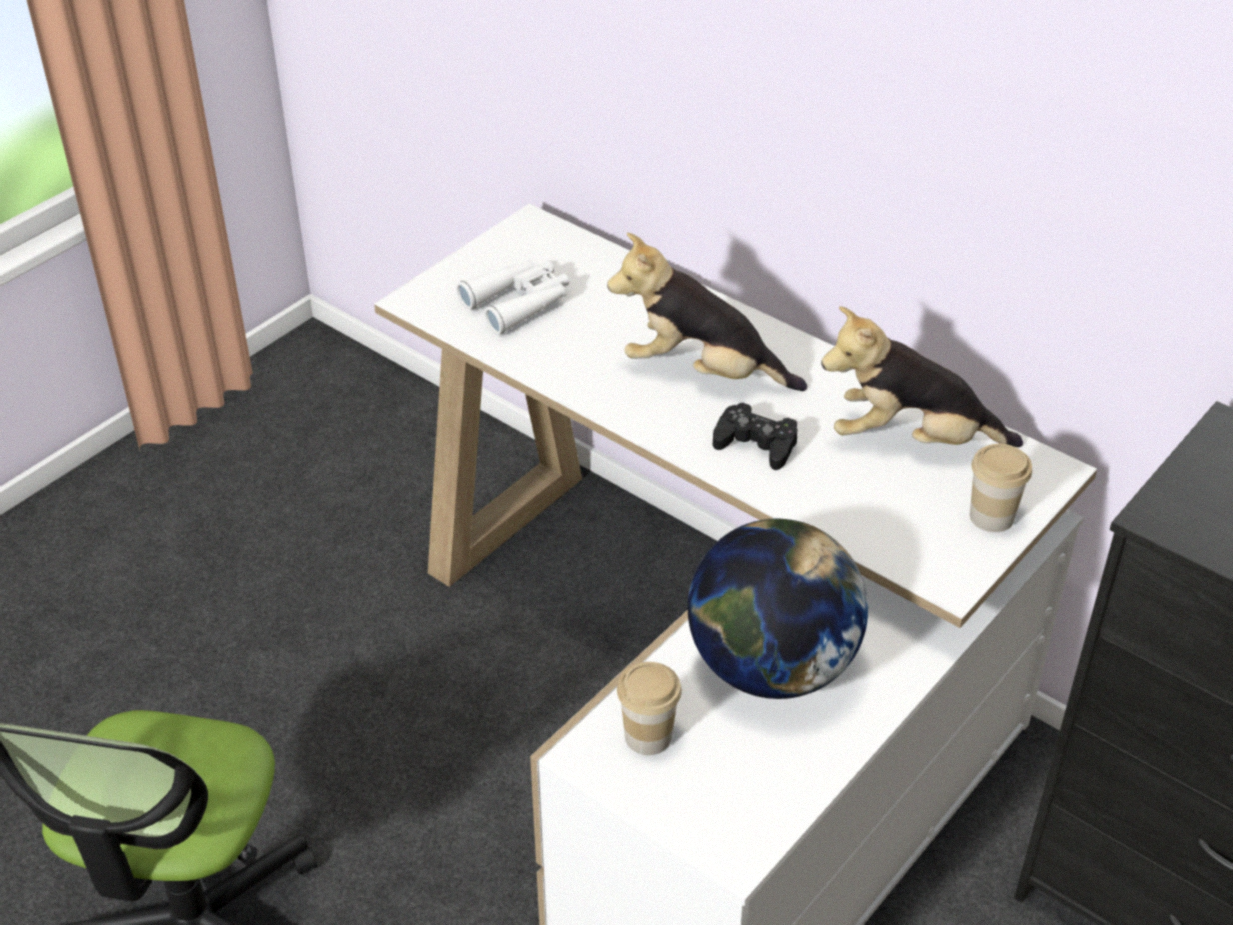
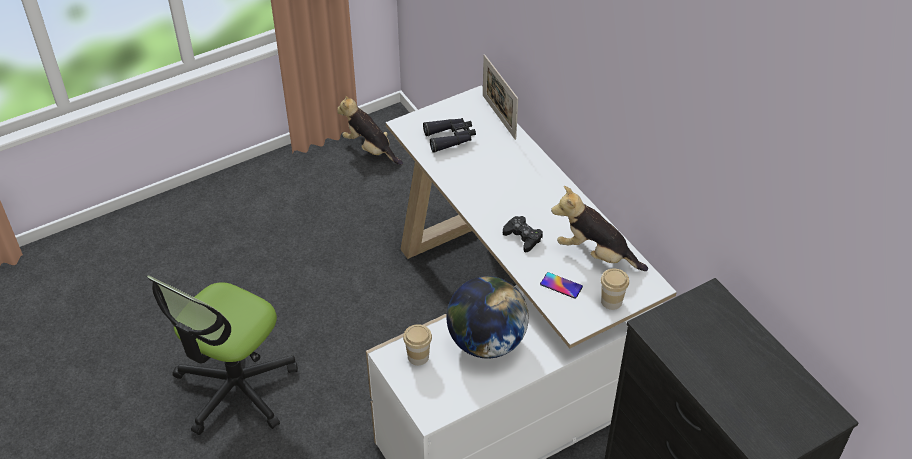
camera: 20 degrees right, 5 degrees up
white binoculars [456,260,569,335] -> black binoculars [423,118,476,153]
plush toy [607,233,807,391] -> plush toy moved to [338,96,403,165]
none -> picture frame [483,54,518,140]
none -> phone [540,272,583,299]

